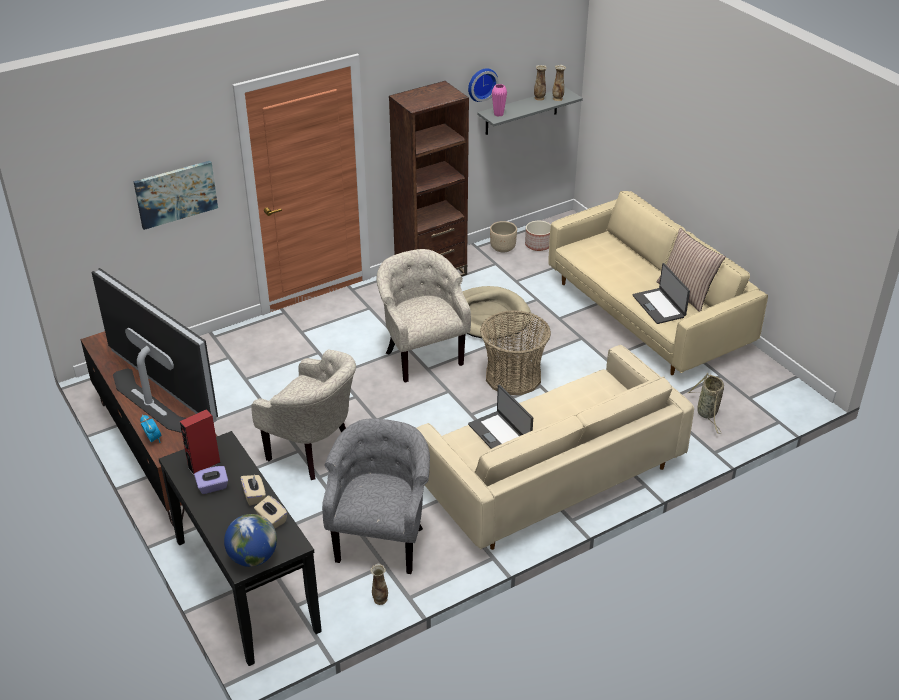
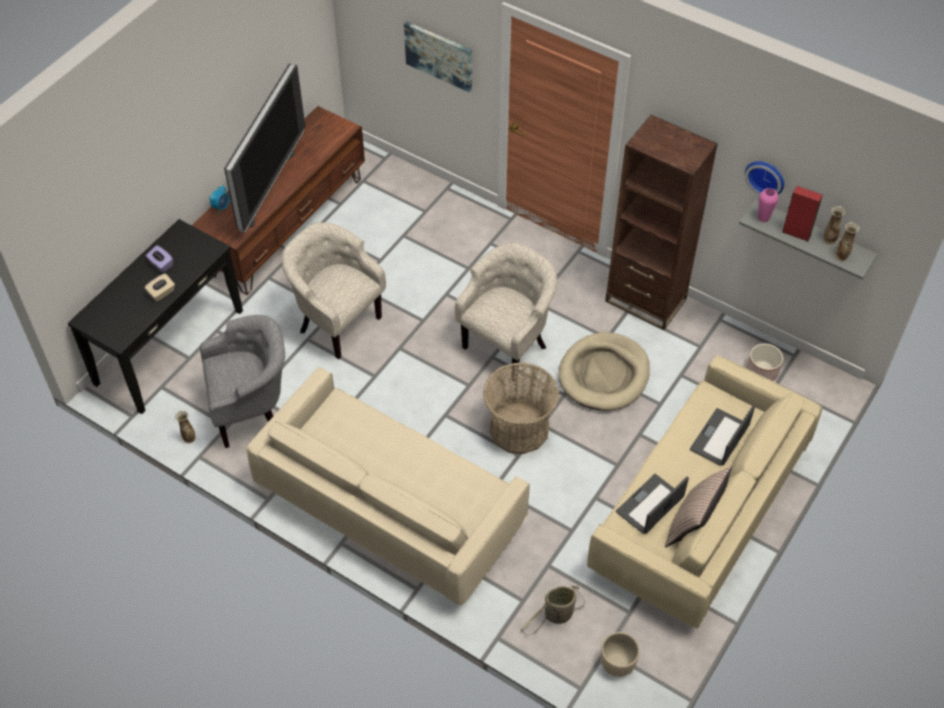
camera: 65 degrees right, 15 degrees up
red speaker [180,409,221,475] -> red speaker moved to [782,186,823,242]
globe [224,514,277,567] -> none
beige armchair [251,349,356,480] -> beige armchair turned 120 degrees clockwise [281,222,386,359]
beige tissue box [254,496,287,528] -> none
laptop [468,385,533,449] -> laptop moved to [690,404,755,466]
beige planter [490,221,517,253] -> beige planter moved to [600,632,640,677]

